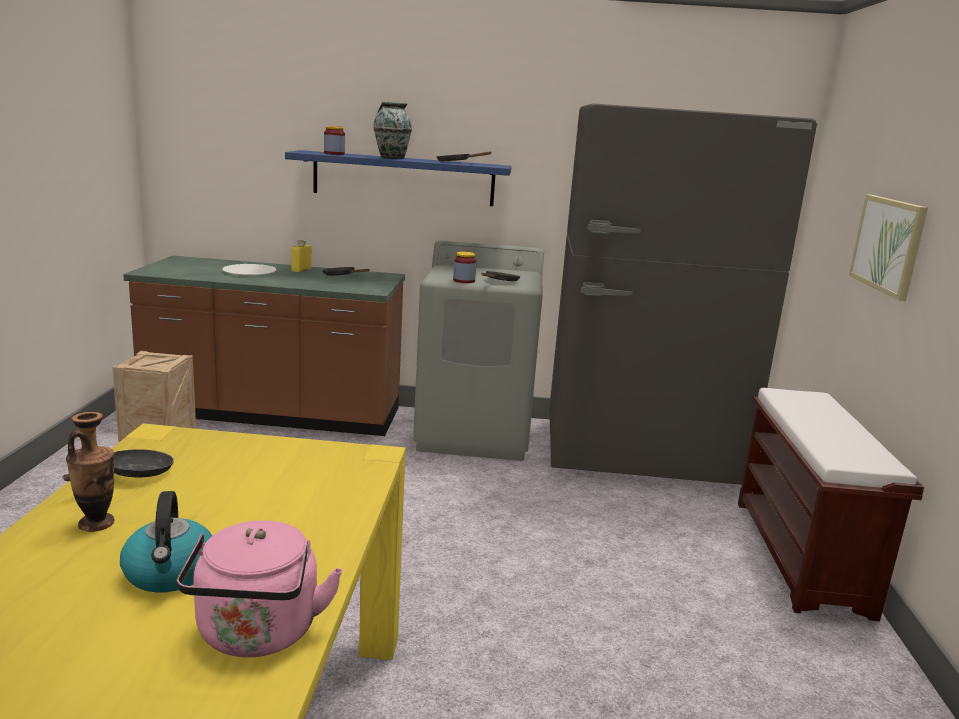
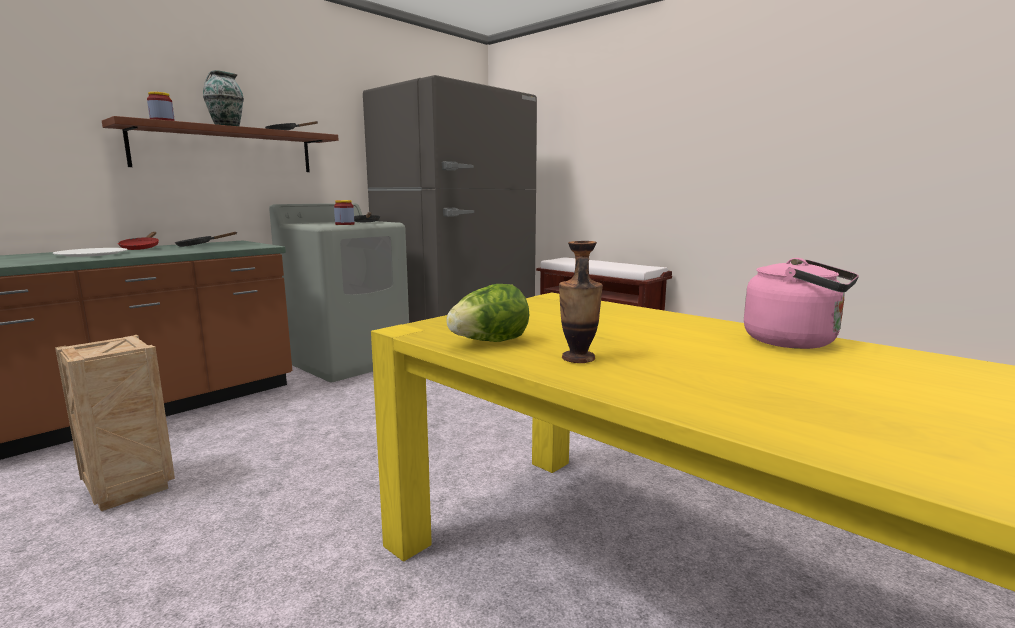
camera: 50 degrees left, 5 degrees down
black frying pan [62,449,174,481] -> lettuce [446,284,529,342]
kettle [120,491,212,593] -> none
blue shelf [285,150,512,206] -> brown shelf [102,116,339,172]
yellow bottle [291,239,312,272] -> red frying pan [118,232,159,250]
picture [849,194,928,301] -> none

